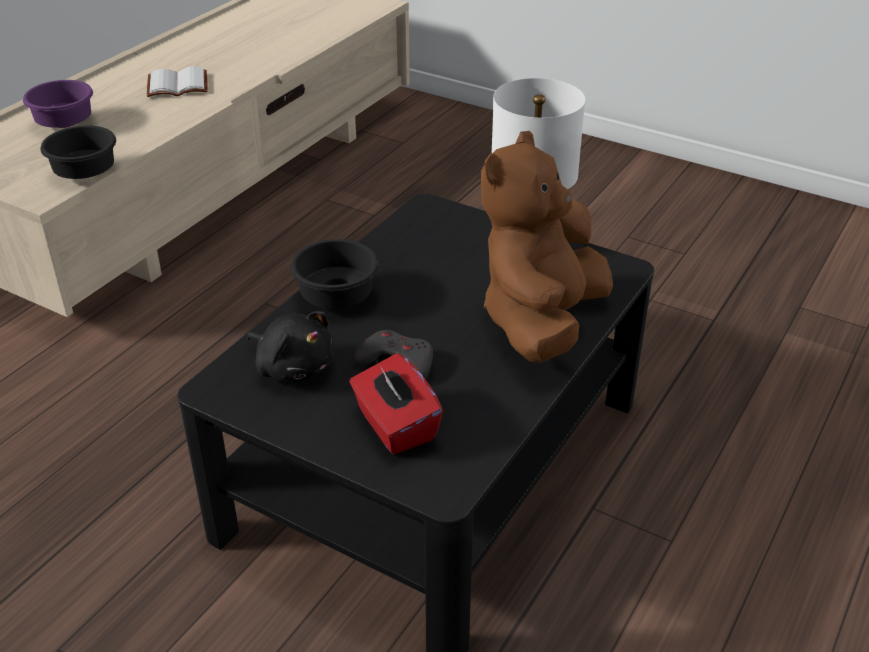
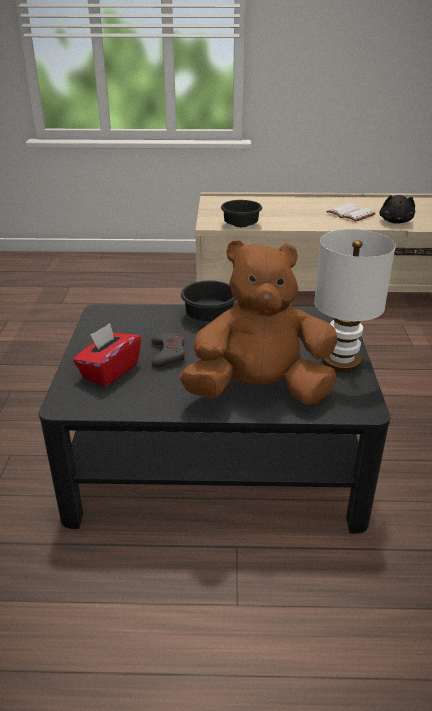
camera: 60 degrees right, 5 degrees down
purple bowl [23,80,93,128] -> none
black plush toy [247,311,333,383] -> black plush toy moved to [379,195,415,224]

